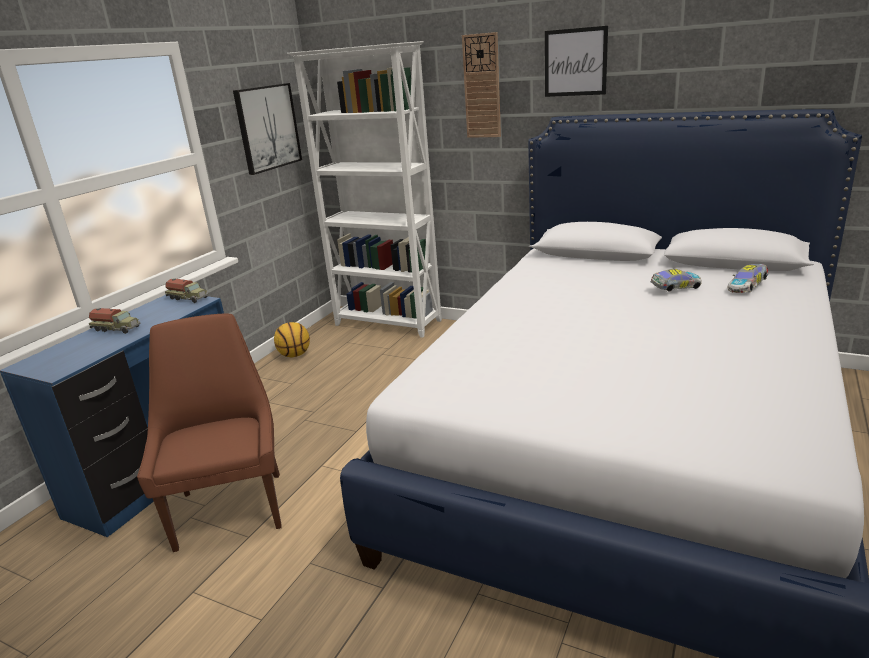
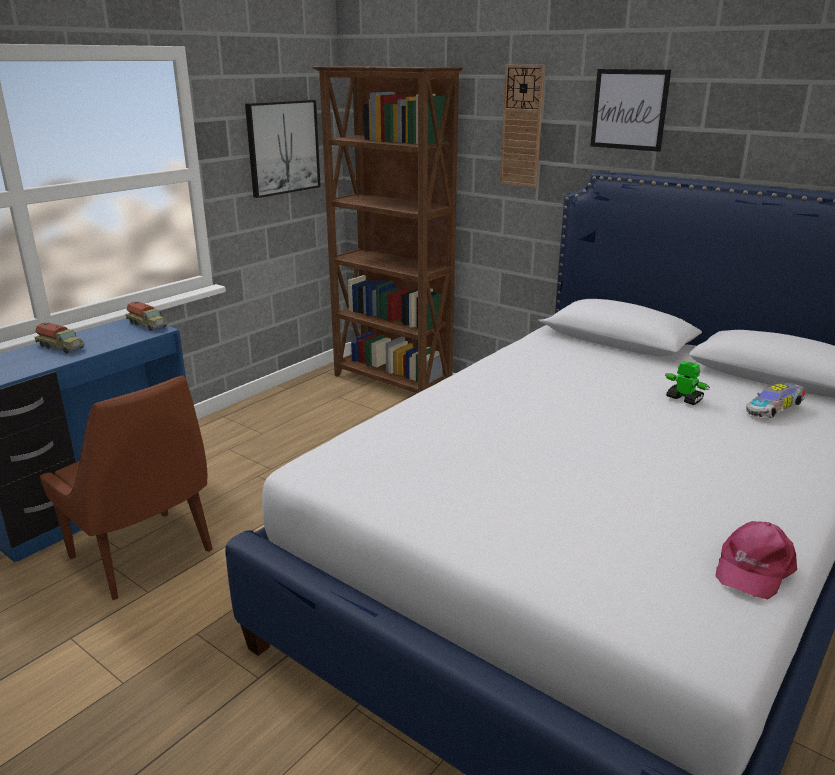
camera: 10 degrees right, 0 degrees up
brown chair [137,314,282,552] -> brown chair turned 135 degrees clockwise [40,375,213,600]
basketball [274,322,310,357] -> none
white bookcase [287,41,442,338] -> brown bookcase [313,66,463,393]
toy car [651,269,702,291] -> toy robot [665,361,710,405]
none -> pink cap [715,521,797,599]

